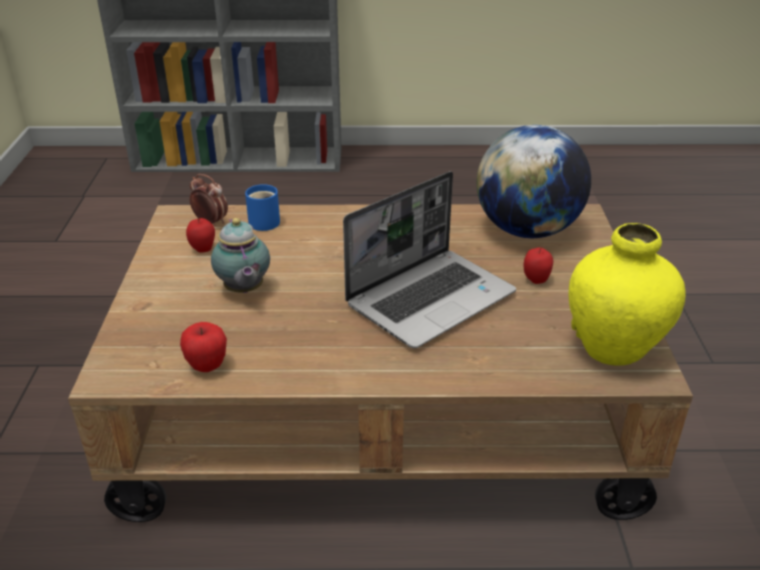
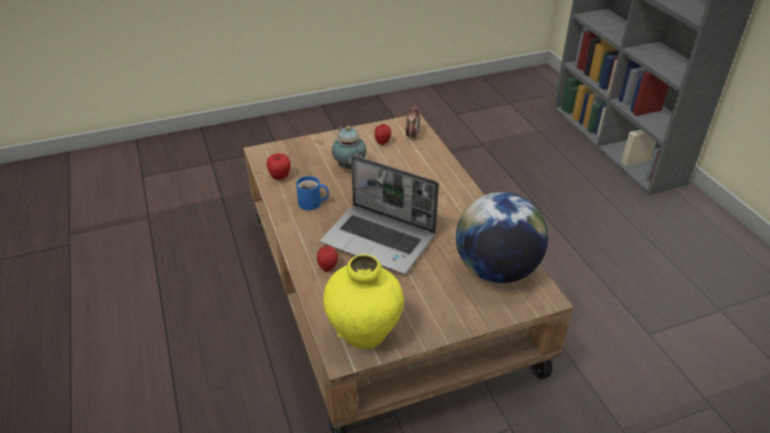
camera: 70 degrees right, 5 degrees up
teapot [211,218,270,293] -> teapot turned 75 degrees counterclockwise [332,126,366,170]
blue mug [245,184,280,231] -> blue mug moved to [296,176,329,210]
apple [524,247,553,284] -> apple moved to [317,246,338,272]

